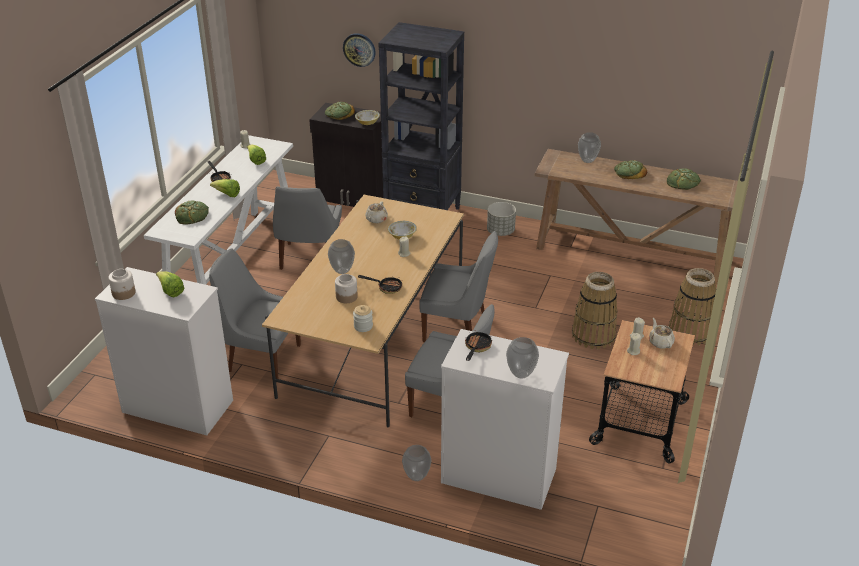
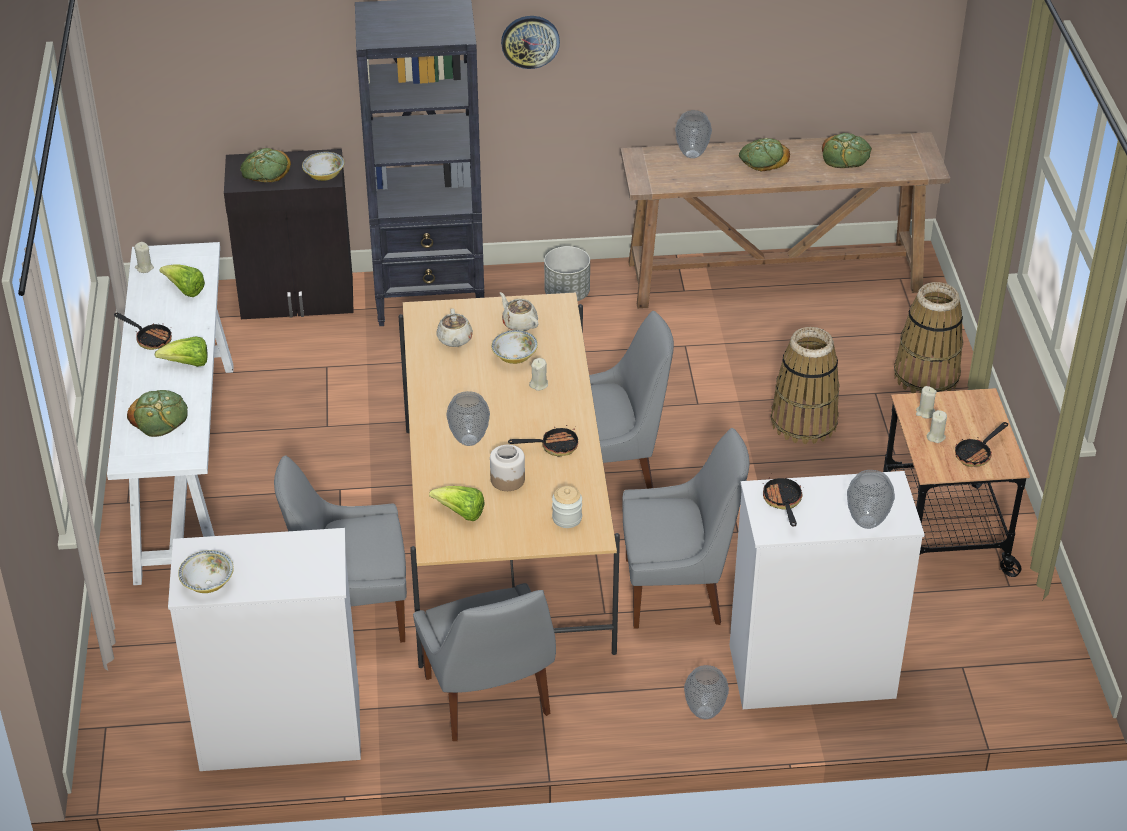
camera: 25 degrees left, 5 degrees up
jar [108,269,135,300] -> bowl [178,550,234,593]
lettuce [156,271,184,297] -> lettuce moved to [429,486,485,521]
grey chair [273,187,342,270] -> grey chair moved to [413,583,556,741]
wall clock [343,33,376,67] -> wall clock moved to [501,16,560,69]
beige teapot [649,318,675,349] -> beige teapot moved to [500,292,539,331]
none -> frying pan [955,422,1008,467]

